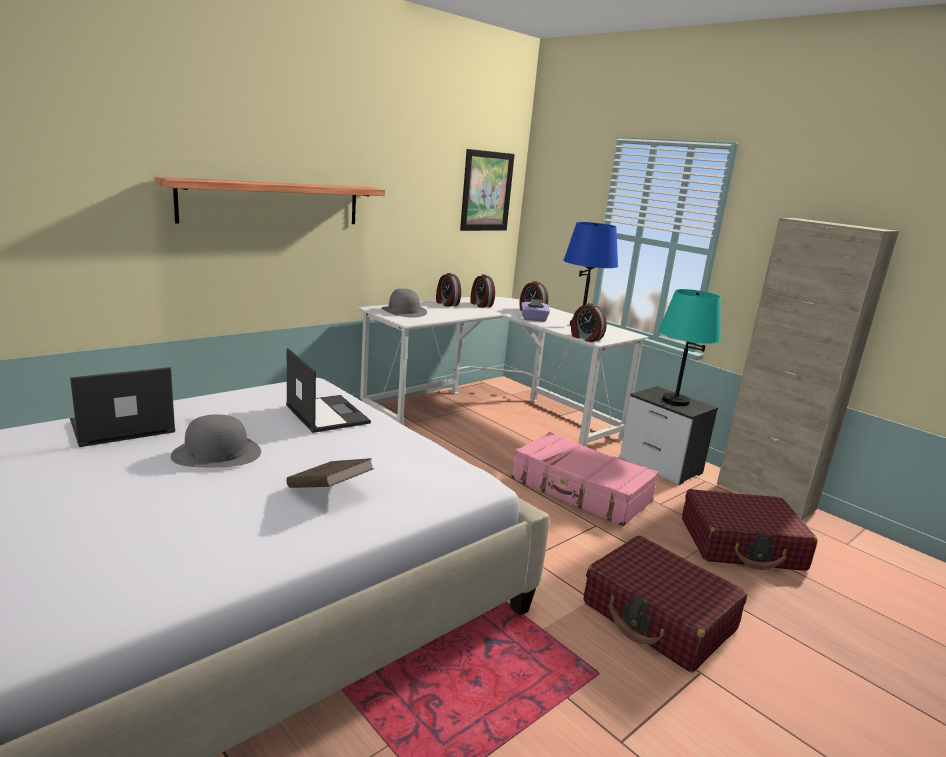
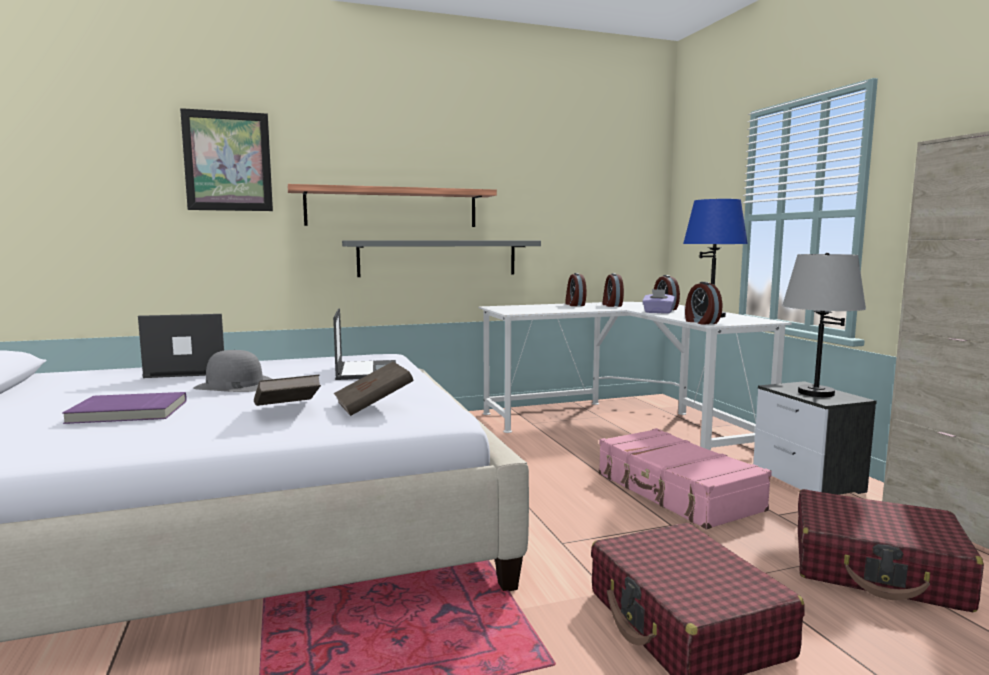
camera: 25 degrees right, 10 degrees down
grey hat [381,288,427,317] -> none
picture [460,149,515,231] -> picture moved to [180,108,273,211]
turquoise table lamp [659,289,721,406] -> grey table lamp [782,253,866,397]
none -> purple book [62,392,186,424]
none -> brown book [334,362,414,416]
none -> grey shelf [342,240,541,277]

